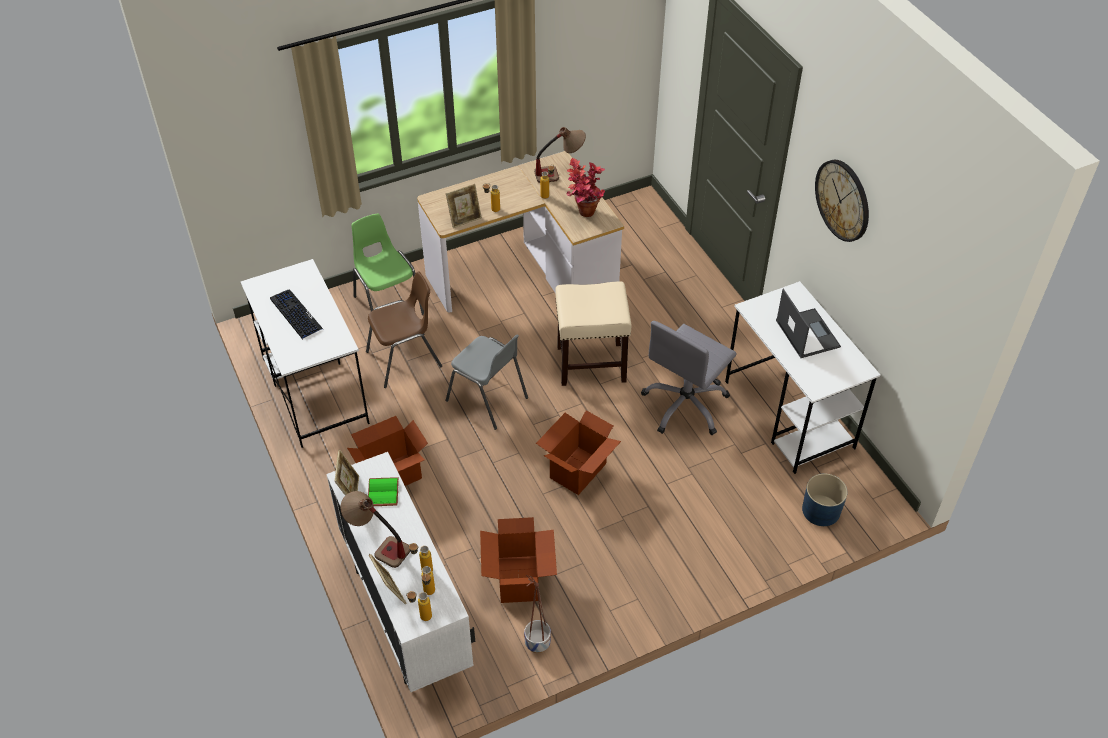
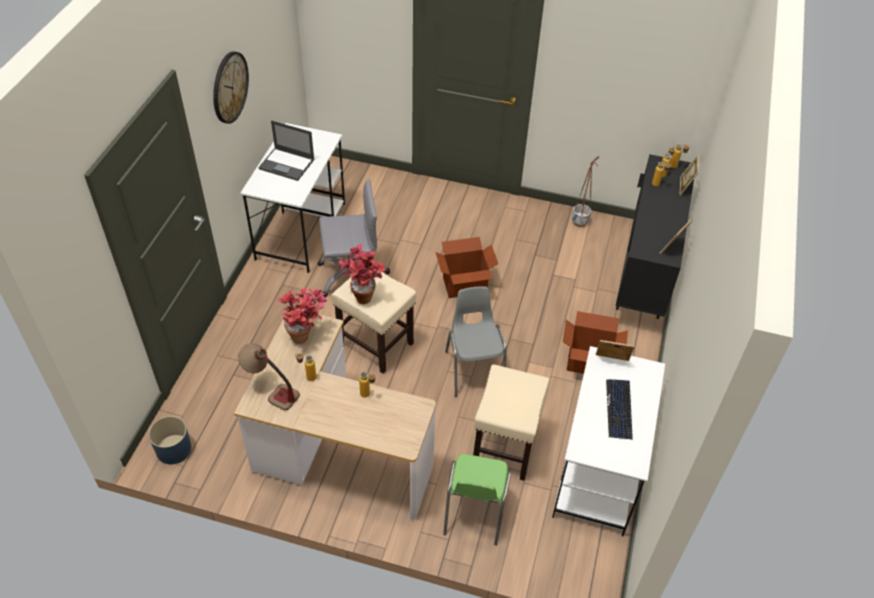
camera: 140 degrees left, 0 degrees up
white cabinet [326,452,475,692] -> black cabinet [616,154,694,319]
table lamp [341,491,410,568] -> none
brown chair [366,271,442,388] -> beige stool [473,364,550,481]
green book [368,477,399,506] -> none
picture frame [446,184,482,228] -> picture frame moved to [596,340,635,361]
cardboard box [480,517,557,603] -> none
laptop [776,288,841,358] -> laptop turned 90 degrees counterclockwise [258,120,314,181]
blue planter [802,474,848,526] -> blue planter moved to [148,416,192,464]
none -> potted plant [339,244,385,304]

